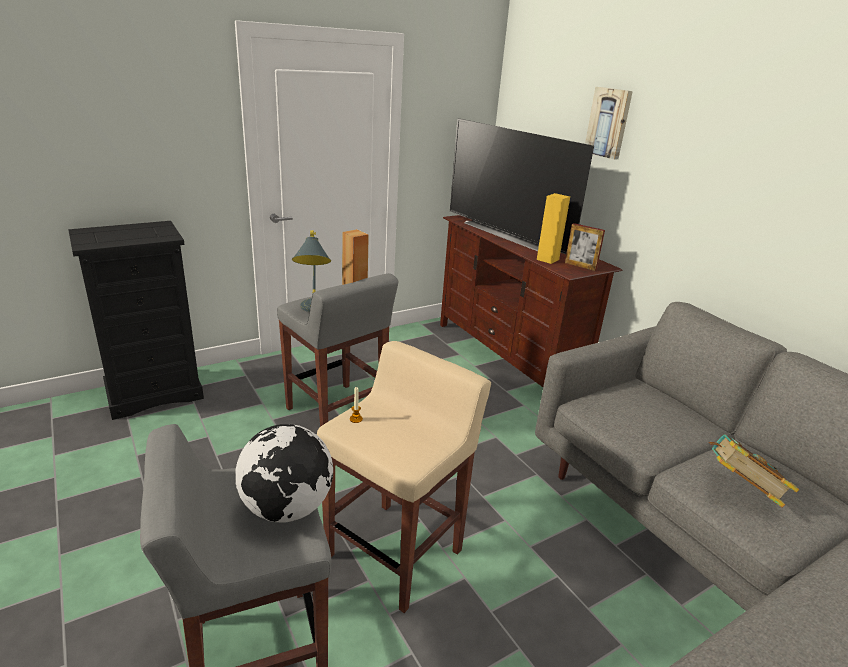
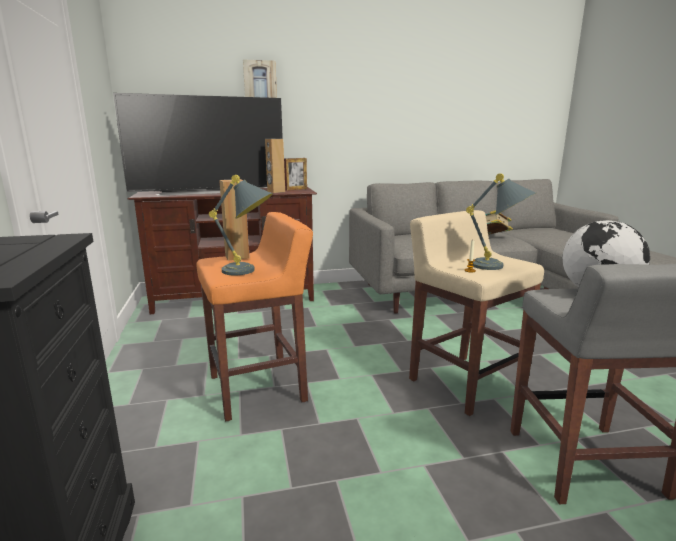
camera: 70 degrees left, 10 degrees down
grey stool [277,273,398,427] -> orange stool [196,212,313,421]
yellow speaker [537,193,570,264] -> brown speaker [265,139,285,193]
none -> grey table lamp [466,173,537,270]

